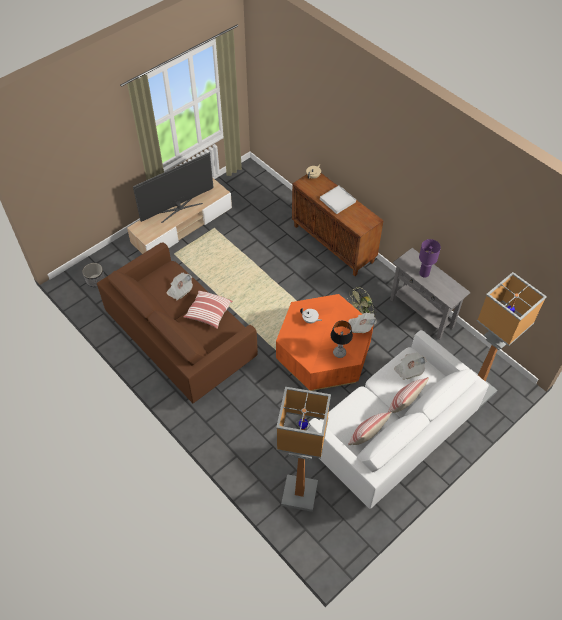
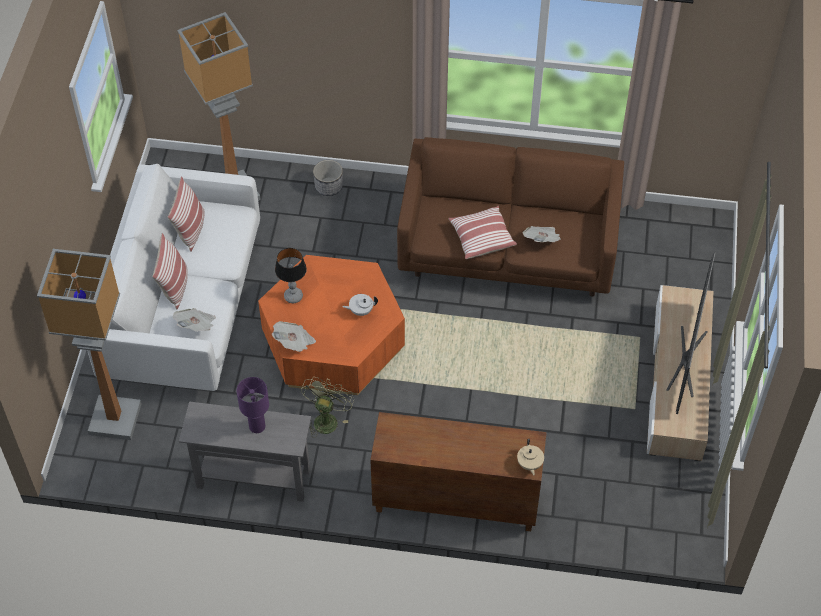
camera: 140 degrees right, 0 degrees up
planter [82,263,105,287] -> planter moved to [313,160,343,196]
white tray [320,185,356,214] -> none

